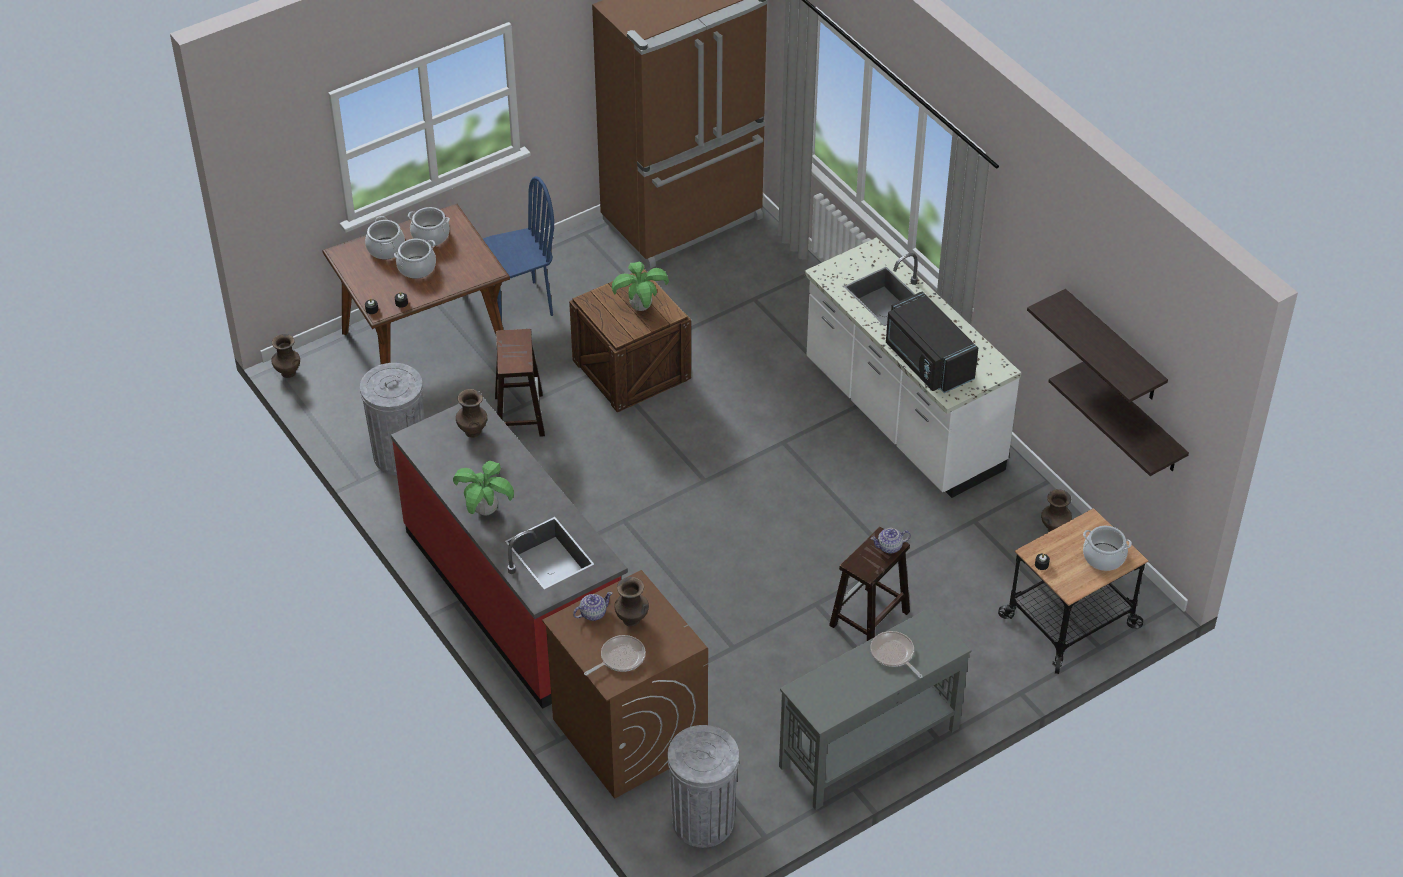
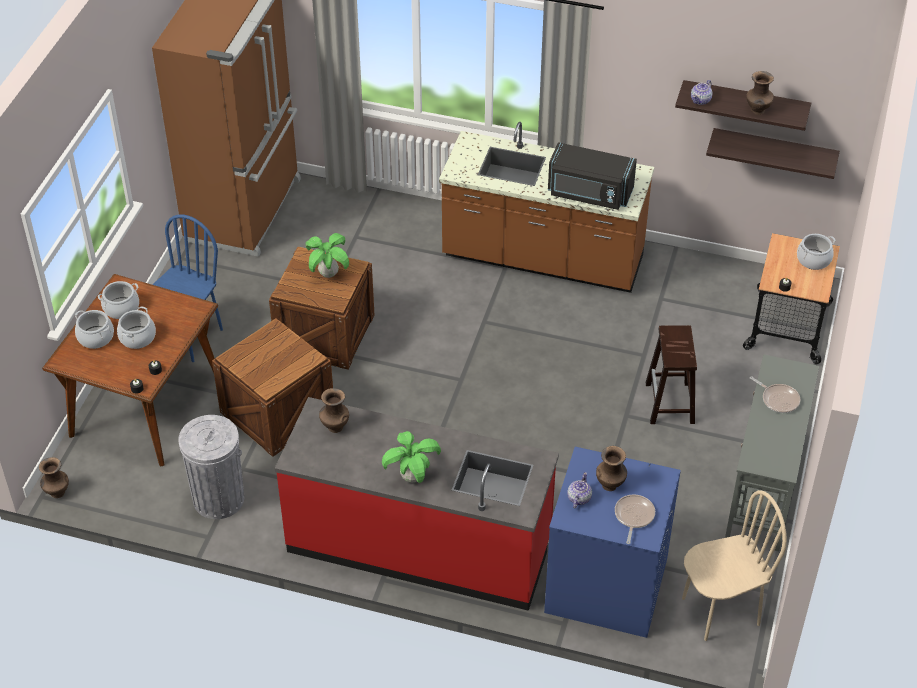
camera: 40 degrees left, 0 degrees up
brown stool [495,329,545,437] -> crate [212,318,333,457]
brown washing machine [542,570,708,799] -> blue washing machine [544,447,681,638]
grey trash can [668,725,739,848] -> beige chair [682,490,787,641]
white counter [804,237,1021,498] -> brown counter [439,122,654,293]
teapot [870,528,911,554] -> teapot moved to [691,80,712,105]
frying pan [870,631,923,678] -> frying pan turned 150 degrees counterclockwise [750,376,800,413]
brown vase [1041,489,1072,532] -> brown vase moved to [746,71,774,115]

